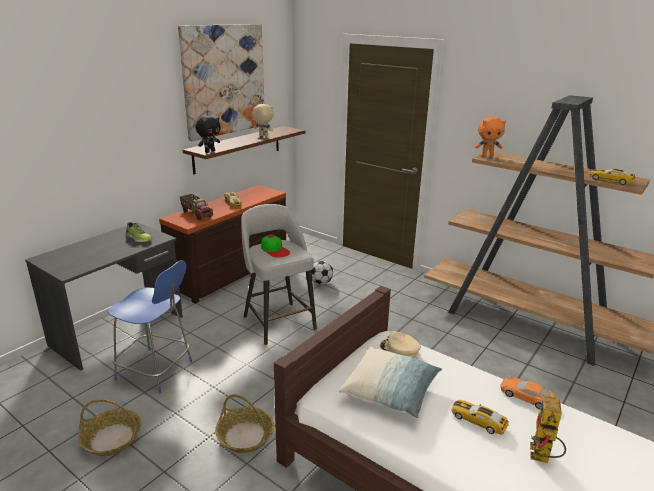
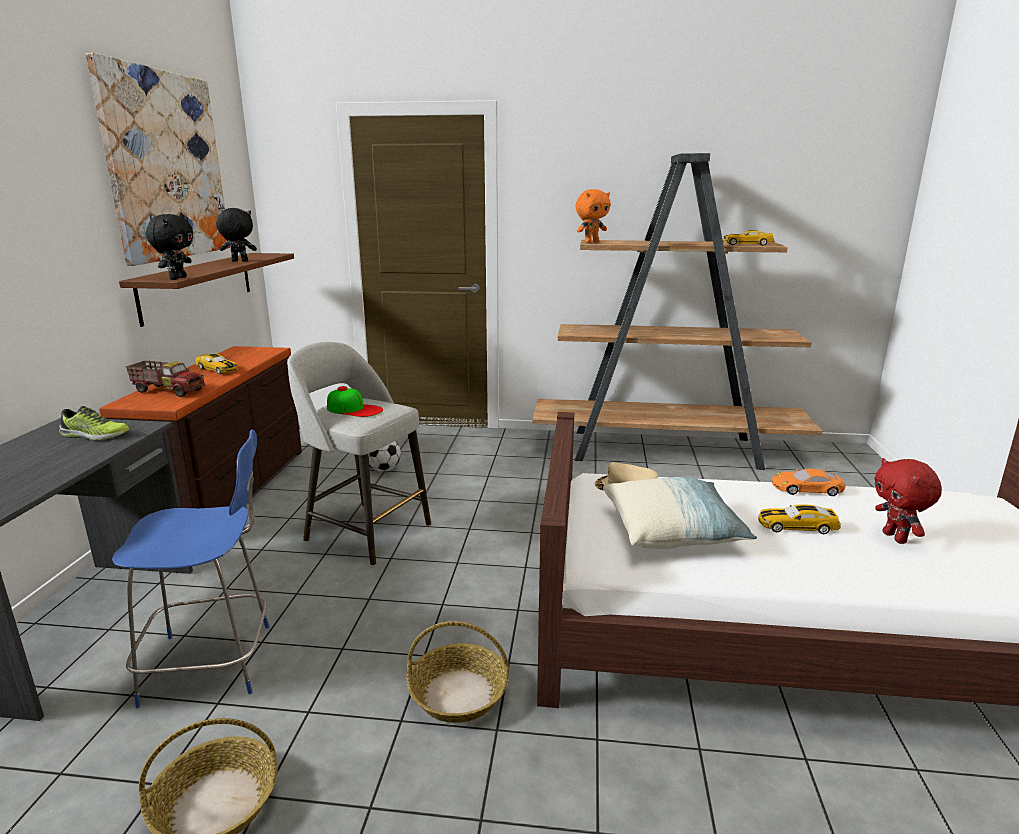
camera: 30 degrees left, 5 degrees down
beige plush toy [252,104,274,137] -> black plush toy [216,208,257,262]
toy robot [530,395,566,463] -> red plush toy [874,458,942,544]

